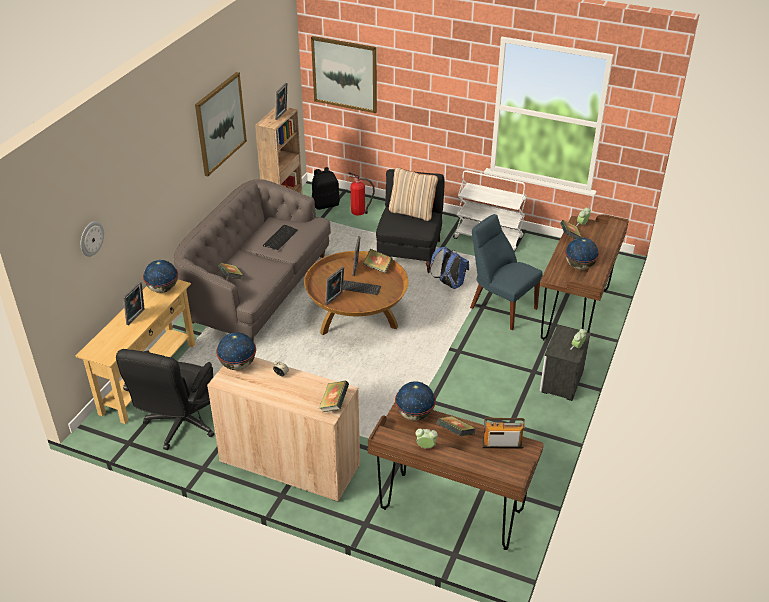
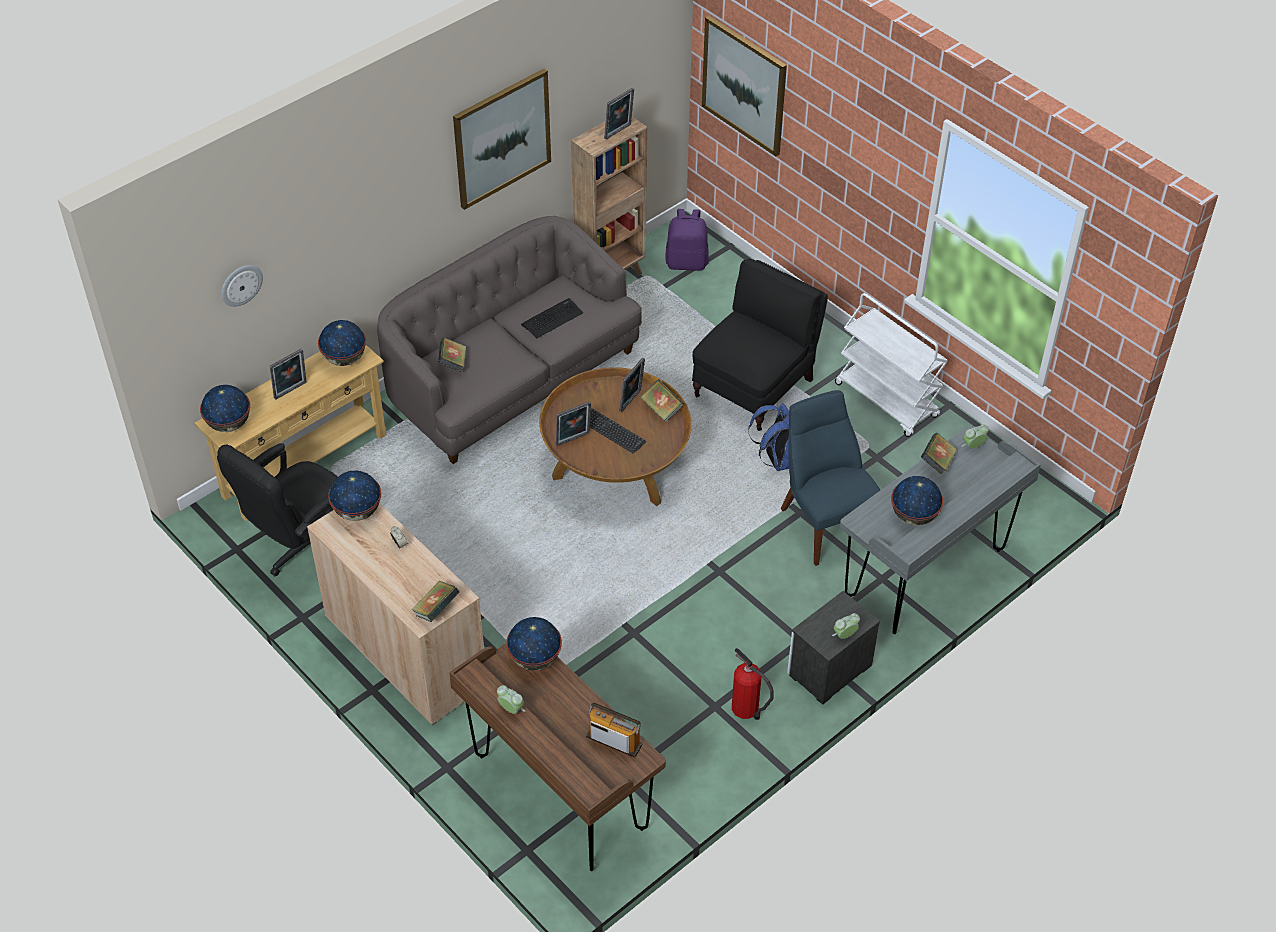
camera: 25 degrees right, 10 degrees up
black backpack [312,167,340,210] -> purple backpack [665,209,709,271]
fire extinguisher [348,173,375,215] -> fire extinguisher moved to [732,648,774,720]
beige pillow [389,167,438,221] -> none
book [437,416,476,436] -> none
brown desk [540,214,629,340] -> grey desk [840,426,1041,634]
none -> globe [200,385,250,432]

